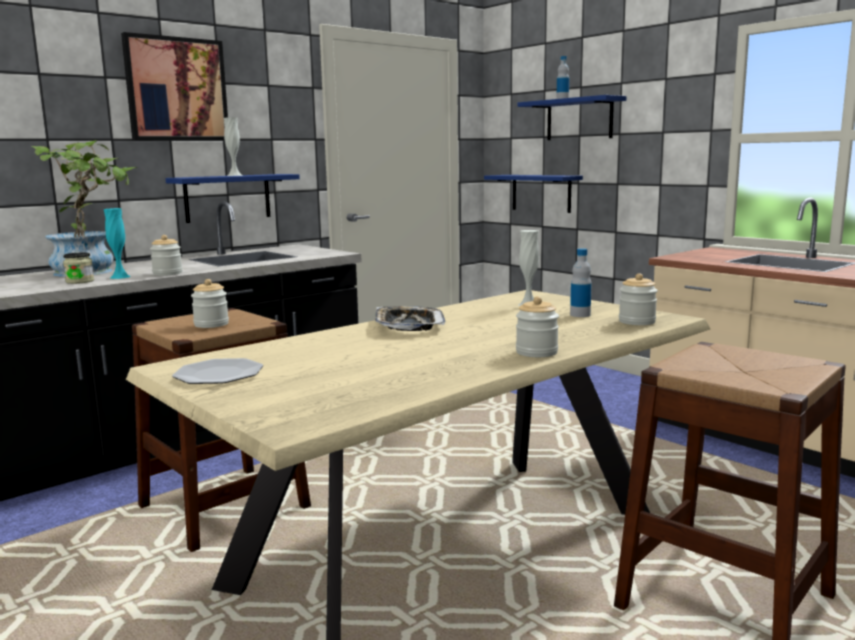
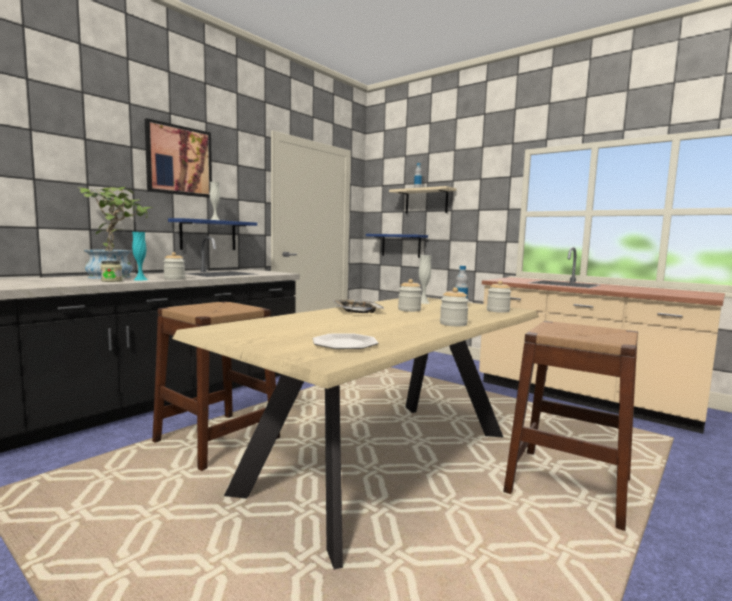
camera: 10 degrees left, 5 degrees down
plate [172,358,263,384] -> plate moved to [313,333,378,349]
jar [191,279,229,328] -> jar moved to [398,279,422,312]
blue shelf [517,95,627,140] -> beige shelf [389,186,456,214]

